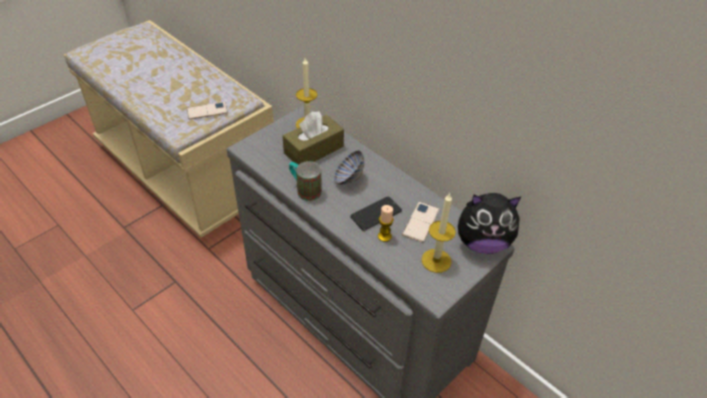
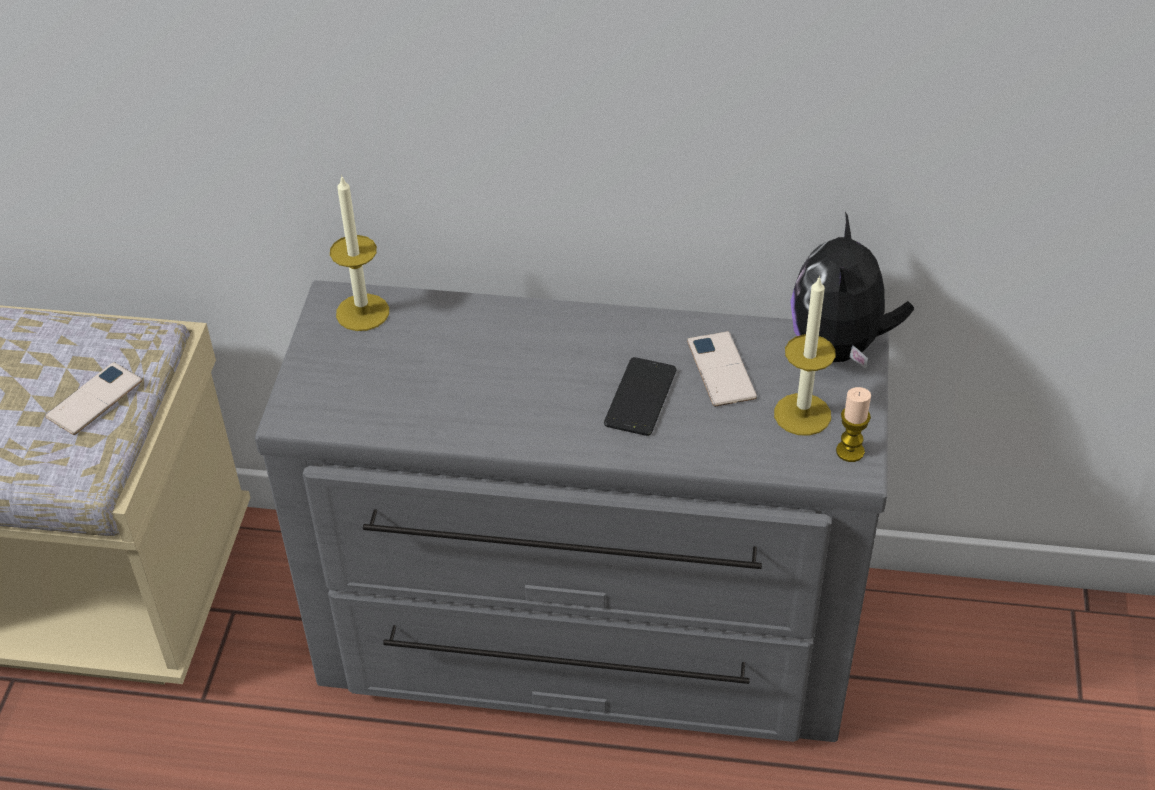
camera: 35 degrees left, 0 degrees up
brown tissue box [283,112,344,165] -> none
mug [289,161,322,201] -> none
bowl [334,150,364,185] -> none
candle [378,205,394,242] -> candle moved to [836,387,871,462]
plush toy [458,193,521,254] -> plush toy turned 135 degrees clockwise [790,212,914,370]

